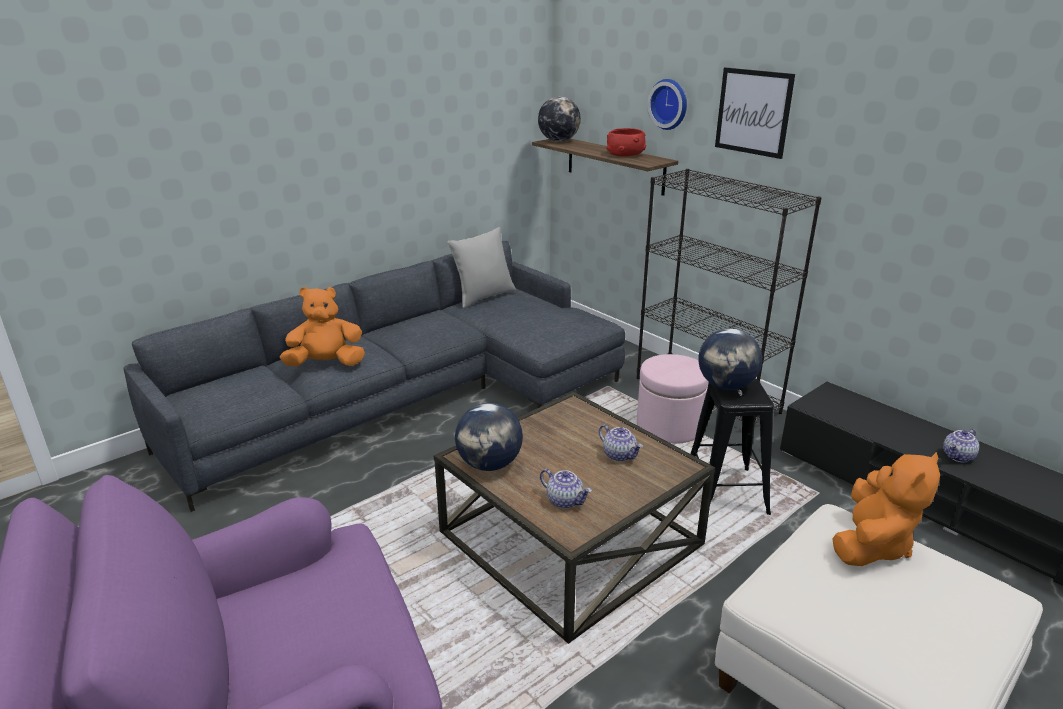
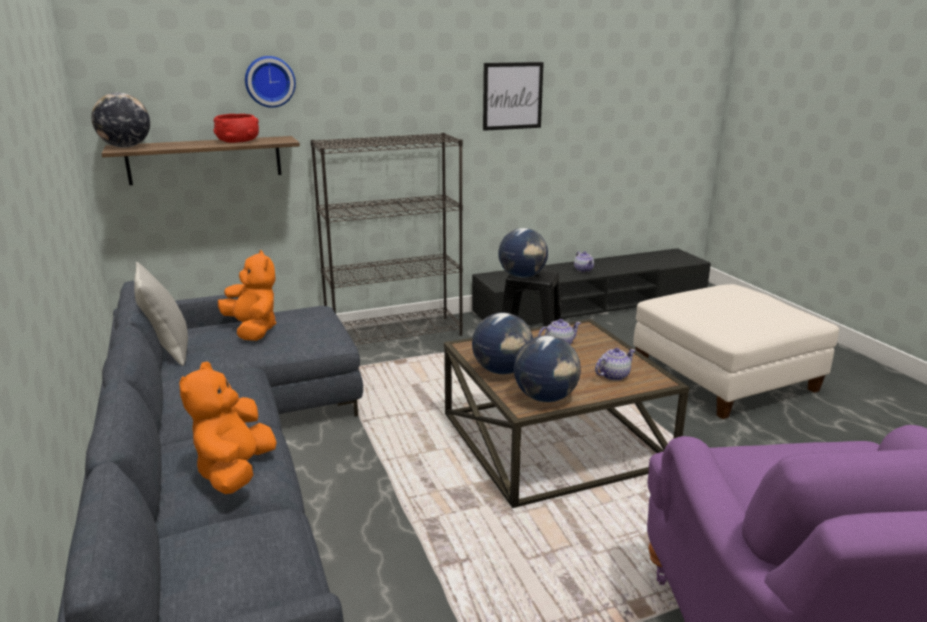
camera: 70 degrees left, 5 degrees down
pink ottoman [637,354,709,444] -> none
picture [715,67,795,159] -> picture moved to [483,62,544,131]
orange plush toy [832,452,940,566] -> orange plush toy moved to [218,250,276,341]
none -> globe [472,313,533,374]

